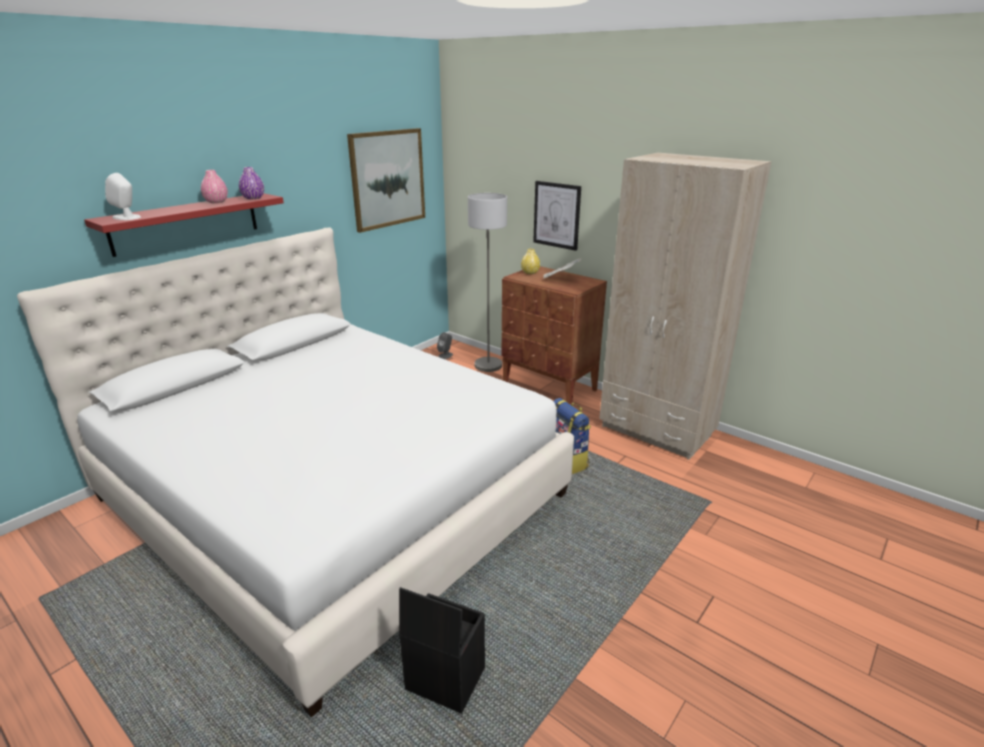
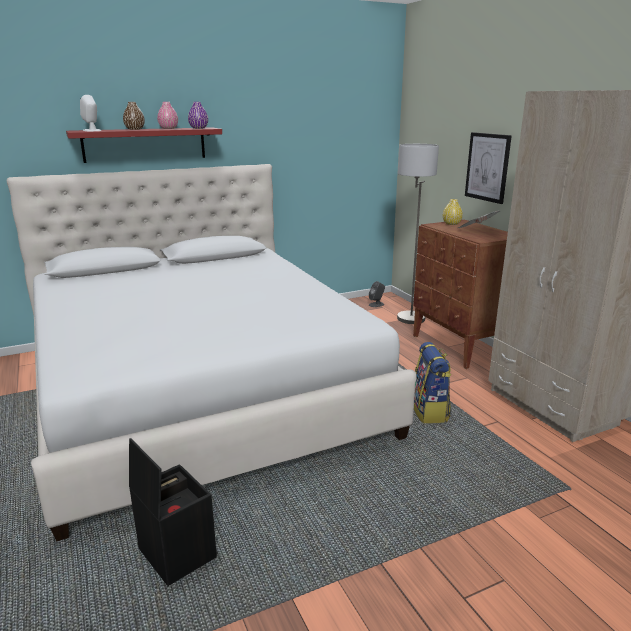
camera: 25 degrees right, 5 degrees down
picture [347,128,425,233] -> none
none -> brown vase [123,102,145,130]

